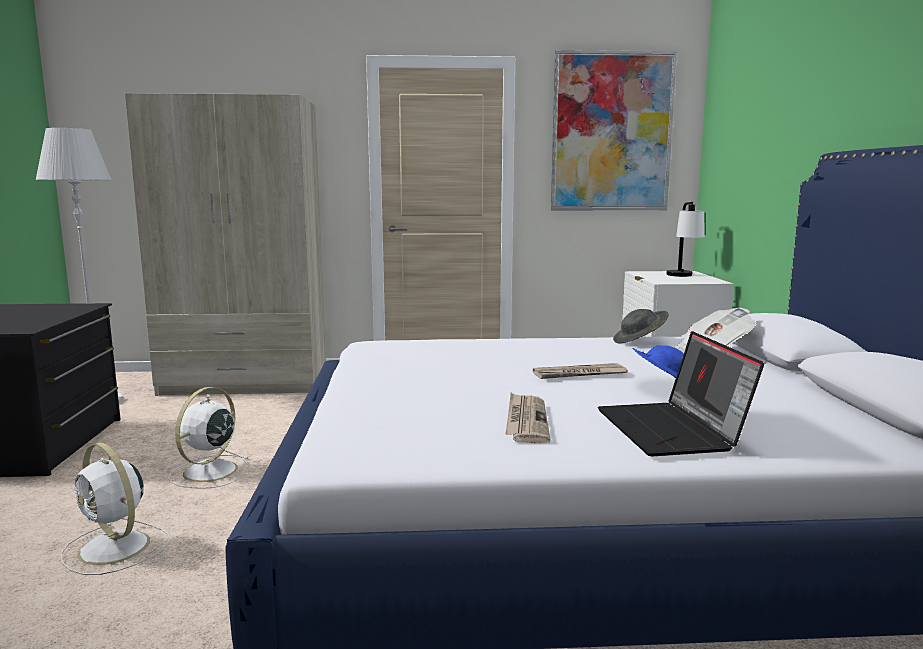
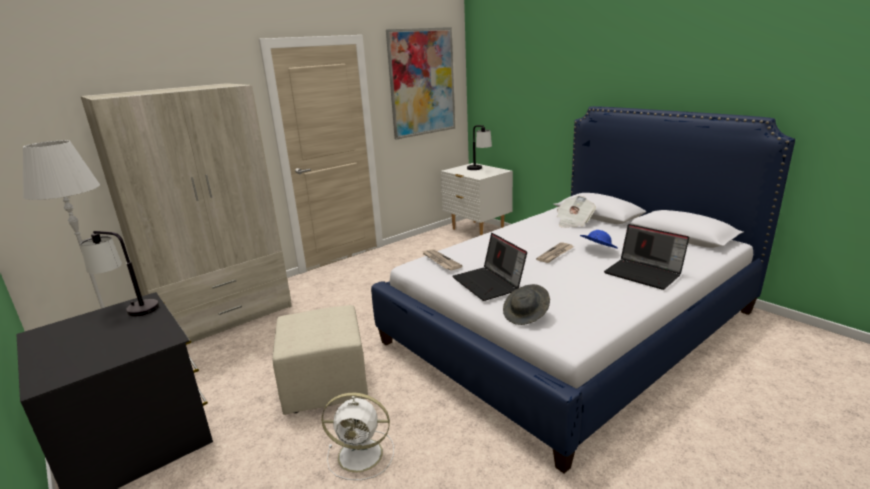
camera: 35 degrees left, 10 degrees up
white fan [168,387,248,489] -> beige ottoman [272,305,368,415]
newspaper [505,393,550,443] -> newspaper moved to [422,249,463,271]
grey hat [613,309,669,343] -> grey hat moved to [503,284,550,325]
none -> table lamp [80,231,159,317]
none -> laptop [452,233,527,301]

